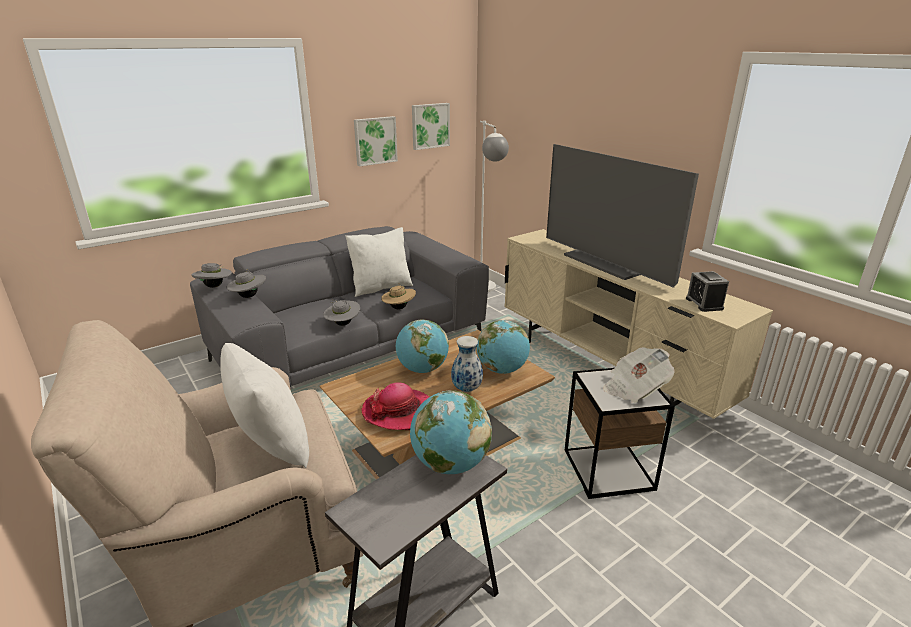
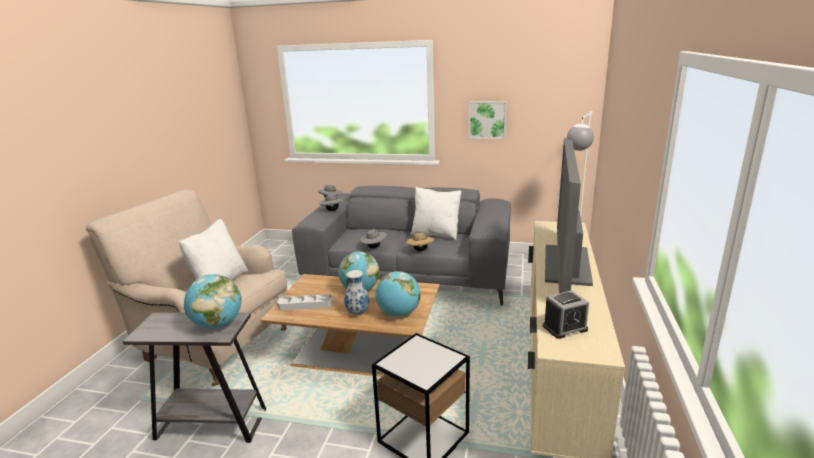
camera: 50 degrees right, 5 degrees down
hat [362,382,429,430] -> grey tray [277,294,333,310]
picture [412,103,450,150] -> none
newspaper [603,347,674,403] -> none
alarm clock [686,271,729,312] -> alarm clock turned 150 degrees counterclockwise [543,290,589,339]

